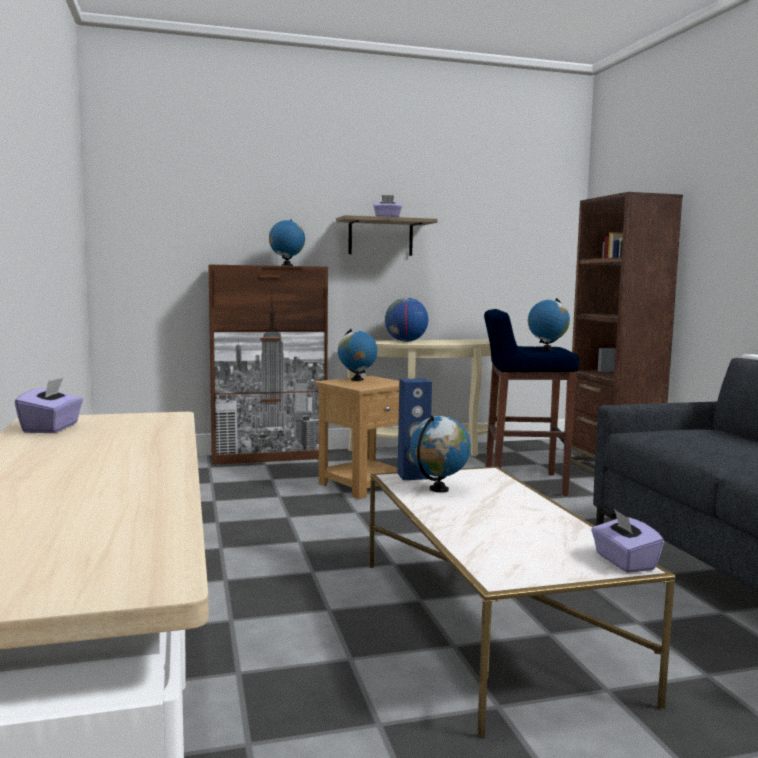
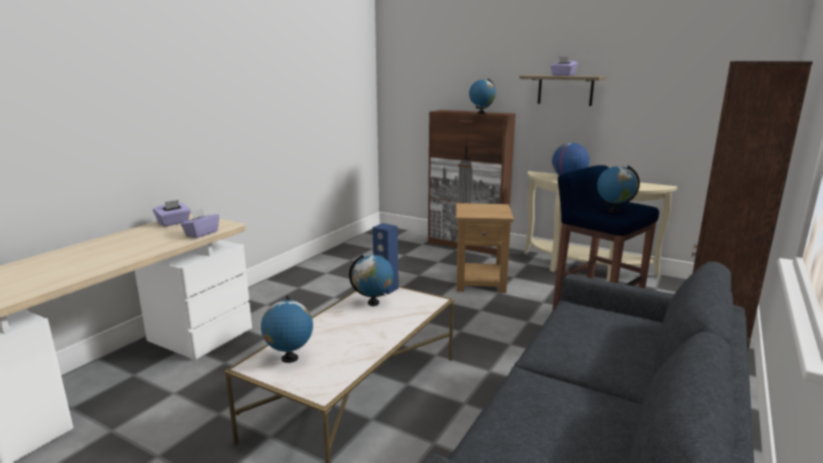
camera: 45 degrees right, 10 degrees up
globe [338,329,377,381] -> globe moved to [261,296,313,363]
purple tissue box [591,509,664,573] -> purple tissue box moved to [181,207,219,238]

